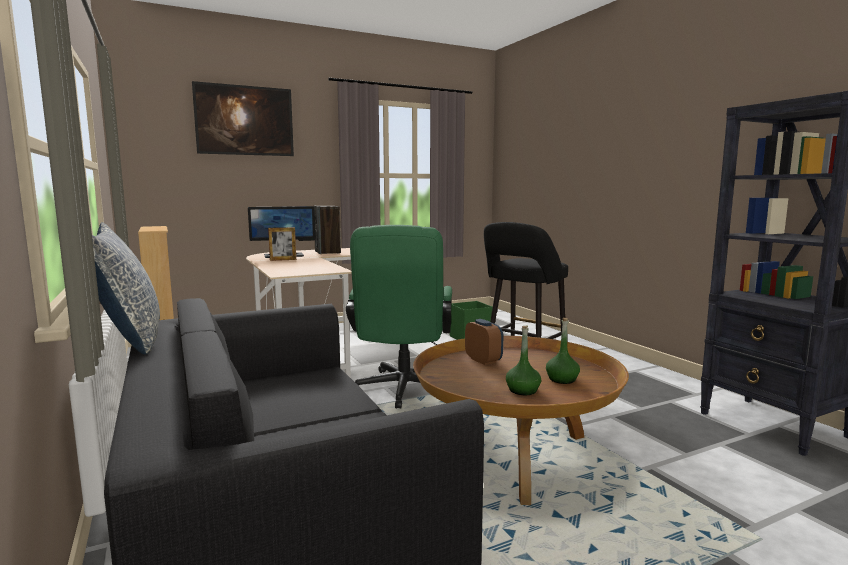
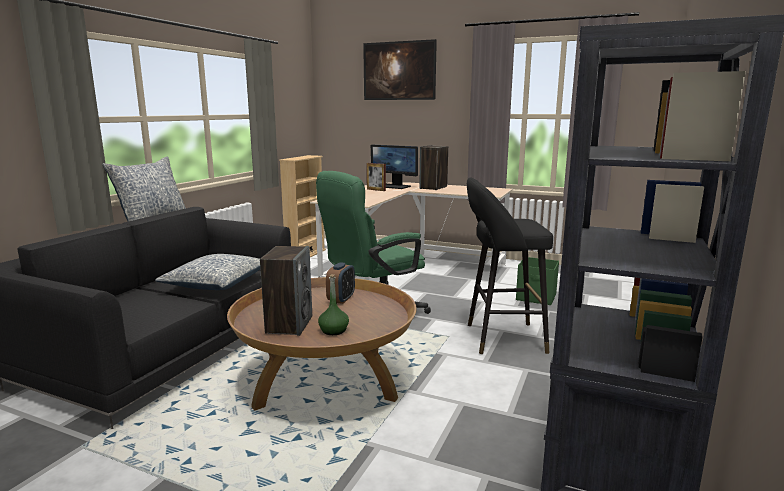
camera: 50 degrees right, 5 degrees up
green bottle [506,326,541,395] -> speaker [260,246,312,336]
none -> pillow [155,254,260,290]

